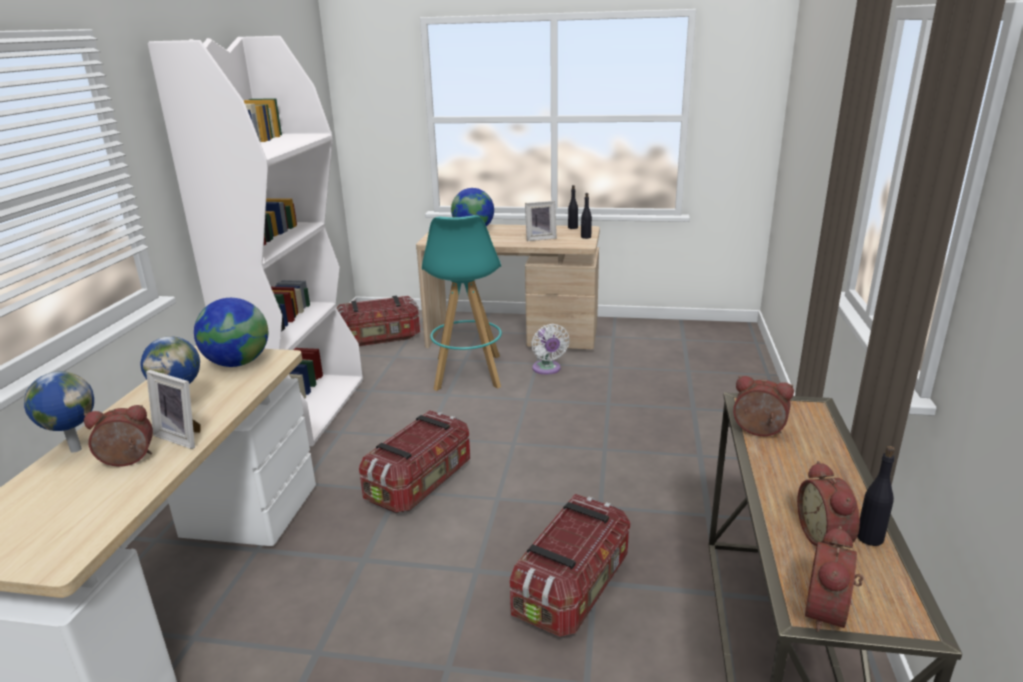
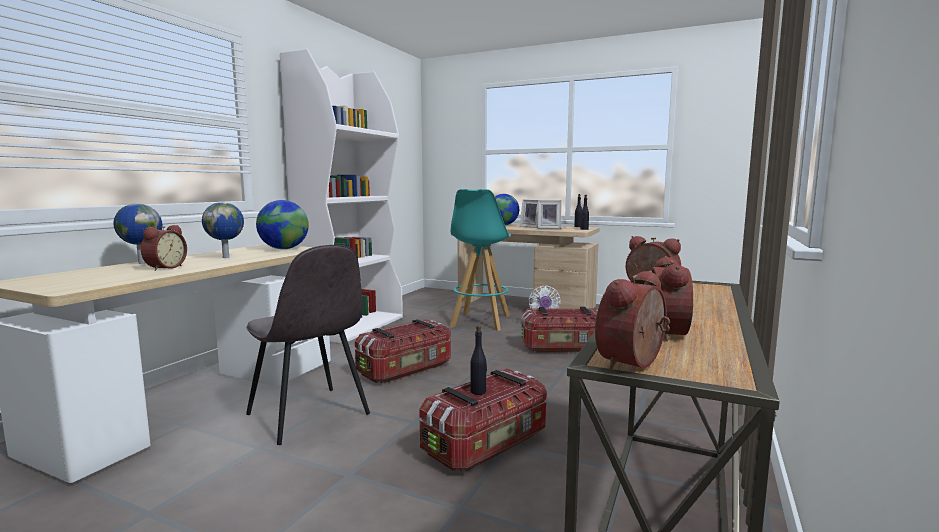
camera: 15 degrees right, 15 degrees down
alarm clock [84,405,153,466] -> alarm clock turned 105 degrees clockwise [141,225,187,271]
picture frame [146,370,201,449] -> picture frame moved to [520,199,538,228]
storage box [337,295,420,346] -> storage box moved to [521,306,598,353]
black bottle [857,446,895,546] -> black bottle moved to [470,326,487,395]
none -> grey chair [246,245,370,445]

